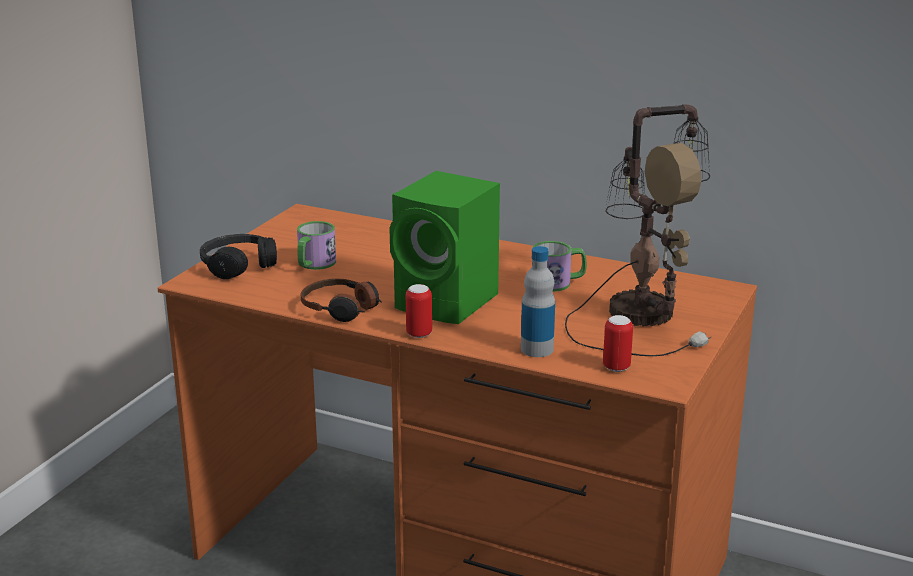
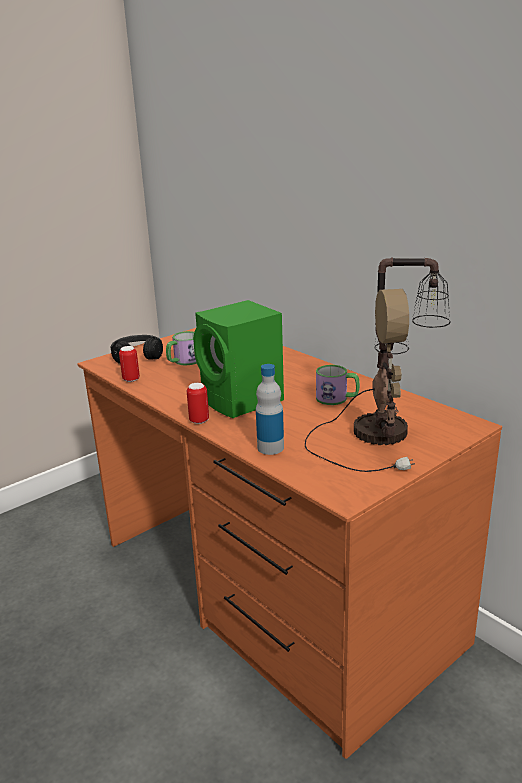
camera: 25 degrees right, 0 degrees up
headphones [301,278,382,322] -> none
can [603,315,633,372] -> can moved to [119,346,140,382]

